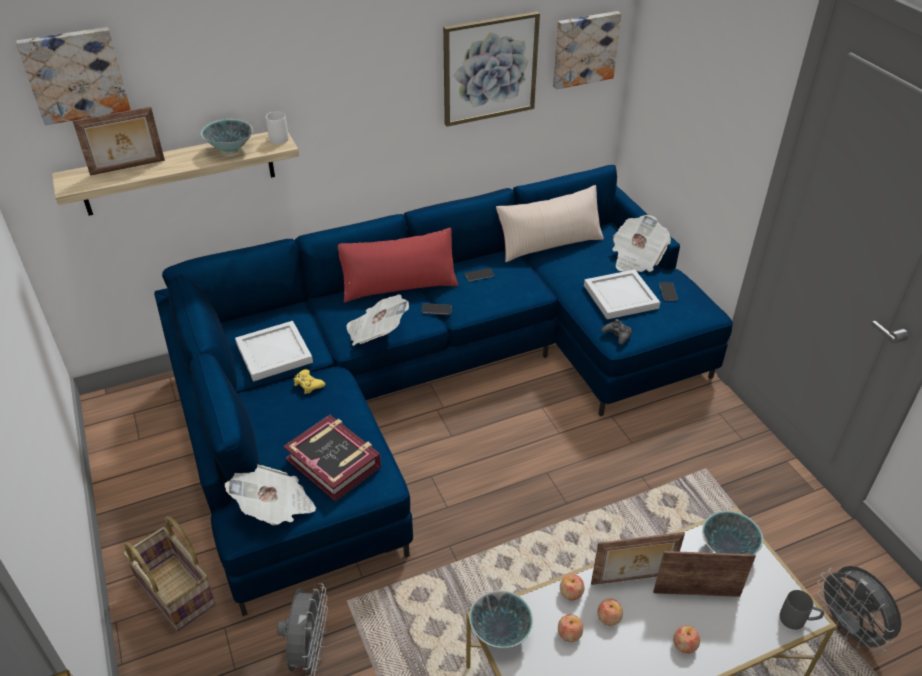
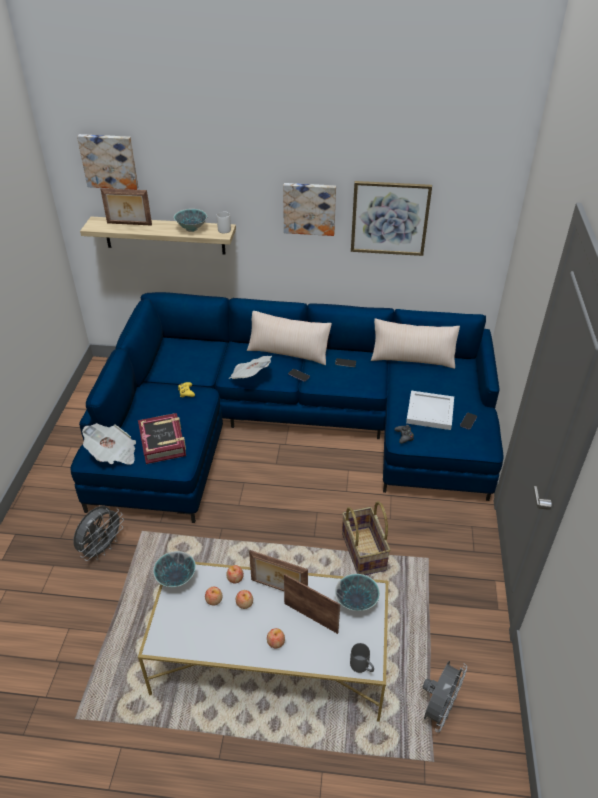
camera: 30 degrees right, 0 degrees up
basket [123,516,215,631] -> basket moved to [342,501,391,575]
white tray [235,321,313,382] -> none
red pillow [338,228,458,303] -> beige pillow [247,311,332,365]
picture [553,11,621,90] -> picture moved to [283,183,336,236]
newspaper [612,215,671,272] -> none
grey fan [817,566,902,654] -> grey fan turned 150 degrees counterclockwise [423,661,467,732]

